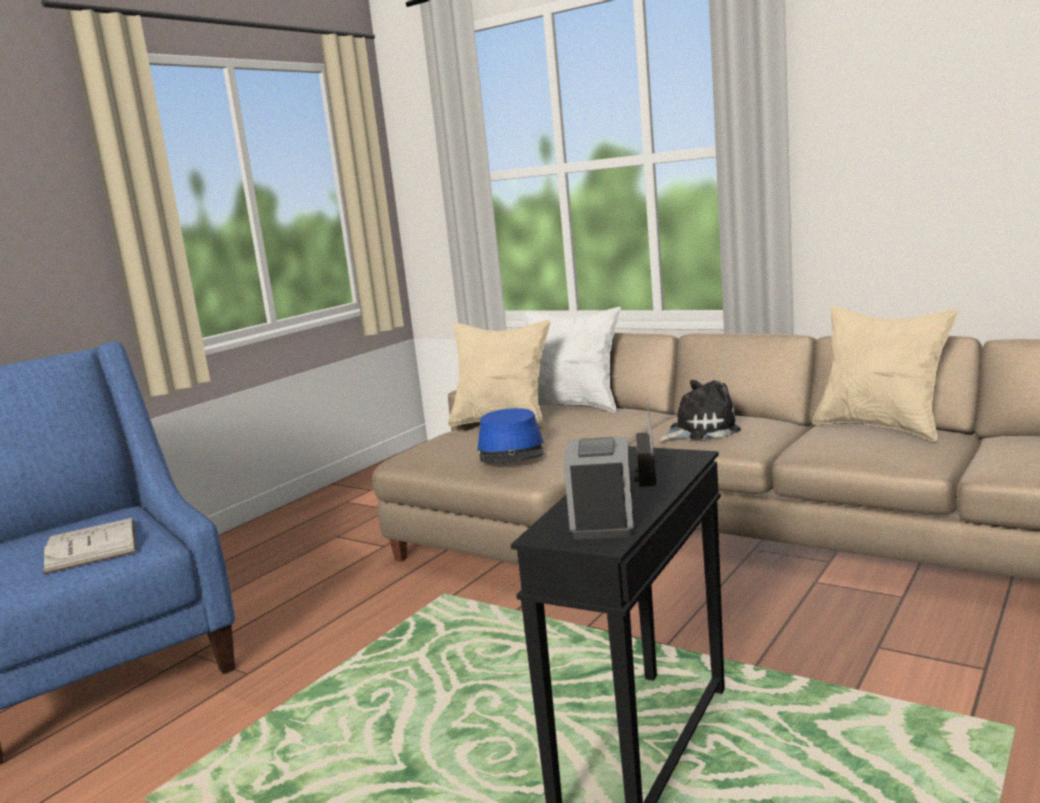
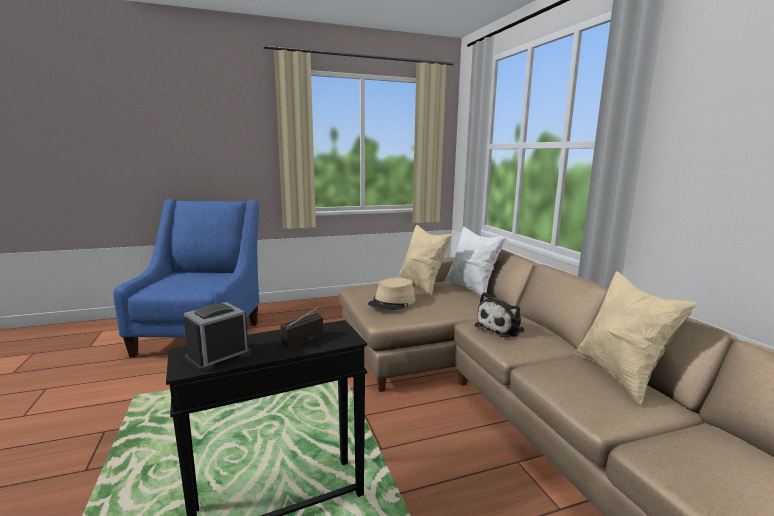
camera: 35 degrees right, 0 degrees up
white book [43,518,136,574] -> none
blue hat [477,408,544,463] -> beige hat [368,278,415,310]
plush toy [659,380,741,441] -> plush toy turned 120 degrees clockwise [475,292,525,338]

